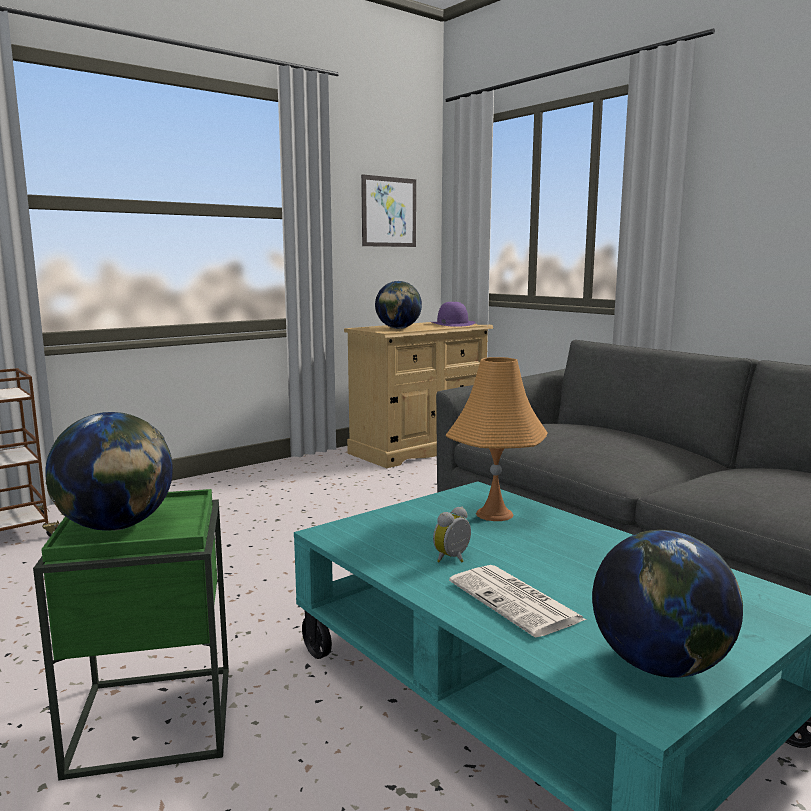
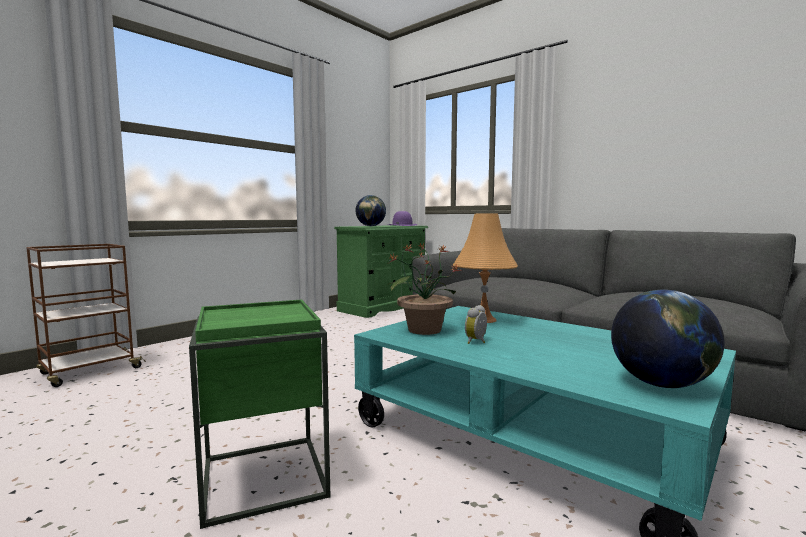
camera: 10 degrees left, 5 degrees down
globe [45,412,173,530] -> none
beige dresser [344,322,493,468] -> green dresser [334,225,428,318]
picture [361,174,416,247] -> none
newspaper [449,565,586,638] -> none
none -> potted plant [387,243,461,335]

